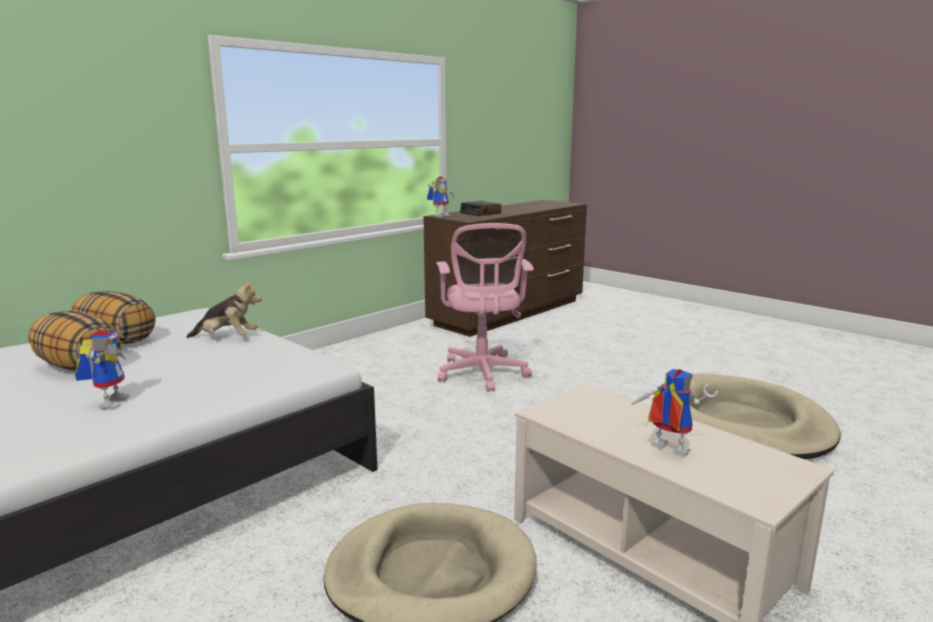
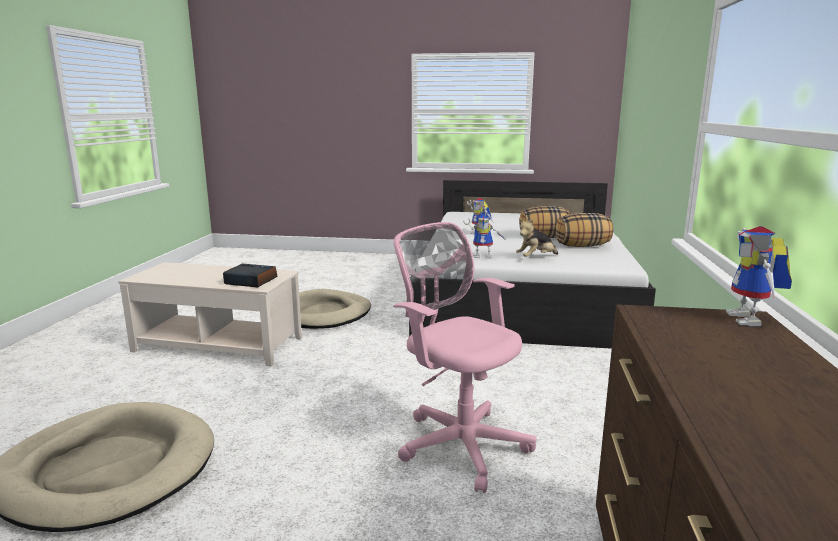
camera: 145 degrees right, 0 degrees up
alarm clock [460,201,501,216] -> alarm clock moved to [223,264,277,288]
toy robot [631,369,718,456] -> toy robot moved to [463,215,507,259]

